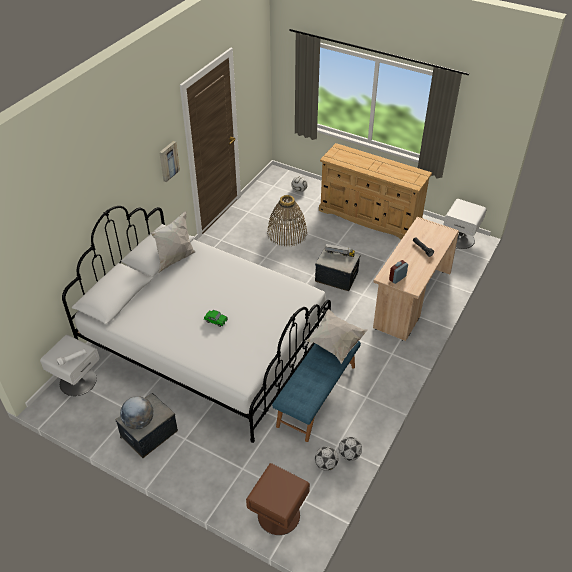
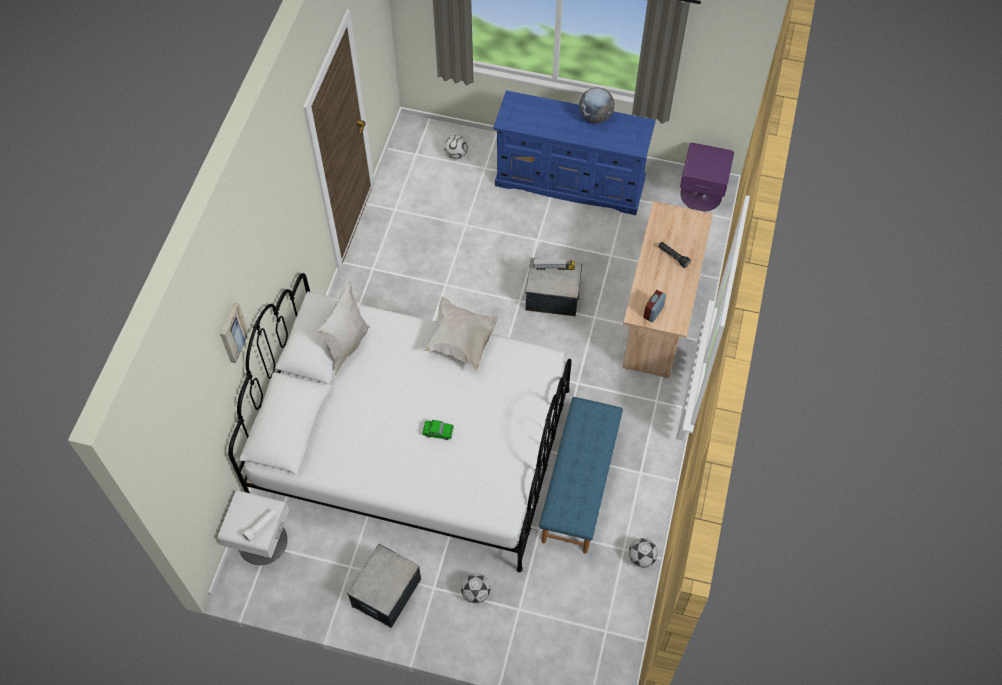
camera: 15 degrees left, 15 degrees up
globe [120,396,154,429] -> globe moved to [579,87,615,124]
picture [159,141,180,182] -> picture moved to [220,302,249,363]
brown nightstand [246,463,310,535] -> none
basket [268,195,307,247] -> none
white pillow [305,309,367,364] -> white pillow moved to [423,297,499,372]
football [315,446,338,471] -> football moved to [461,573,491,603]
beige dresser [319,143,432,240] -> blue dresser [493,90,656,215]
white nightstand [443,199,487,249] -> purple nightstand [680,143,734,212]

